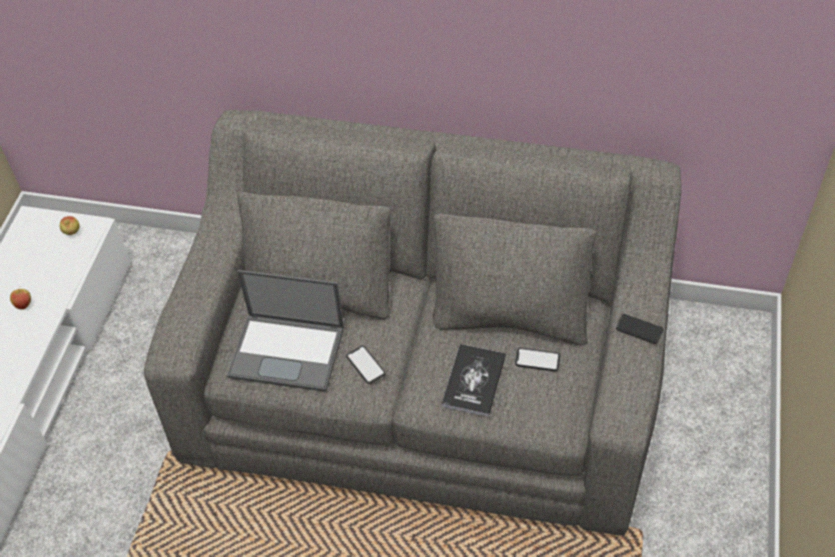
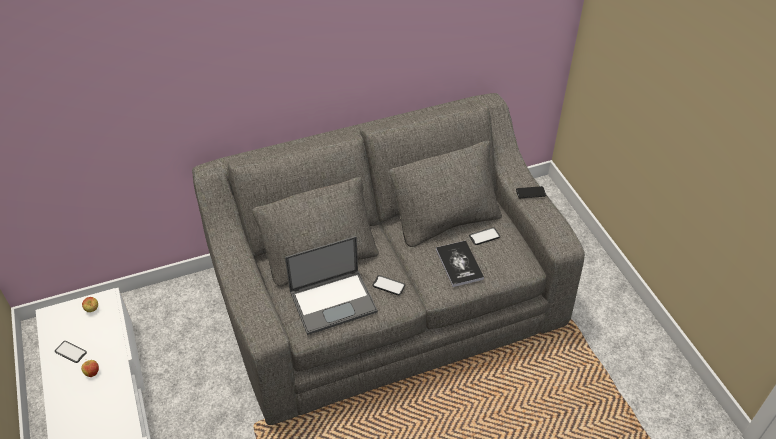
camera: 35 degrees left, 5 degrees down
none -> phone [55,341,87,363]

